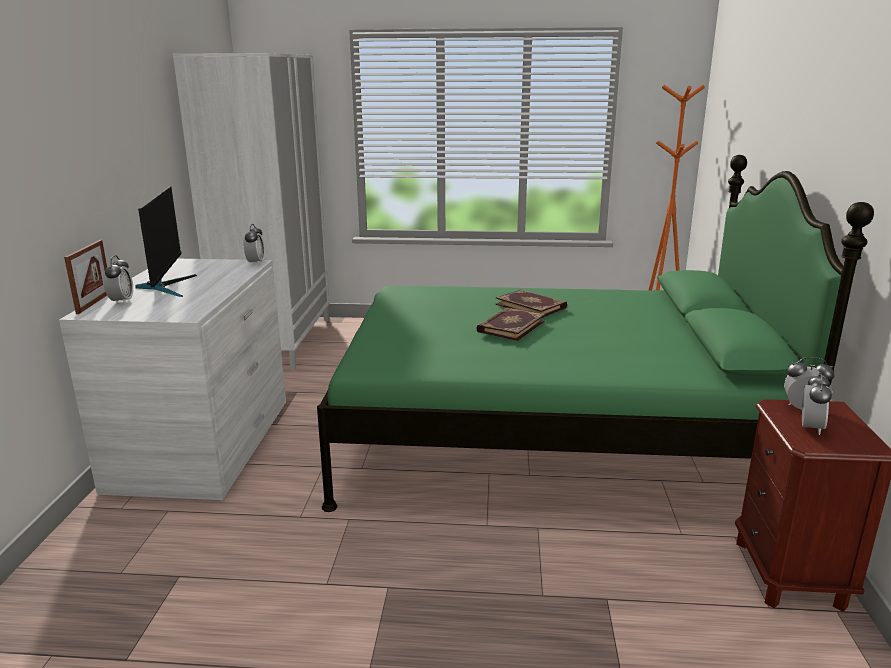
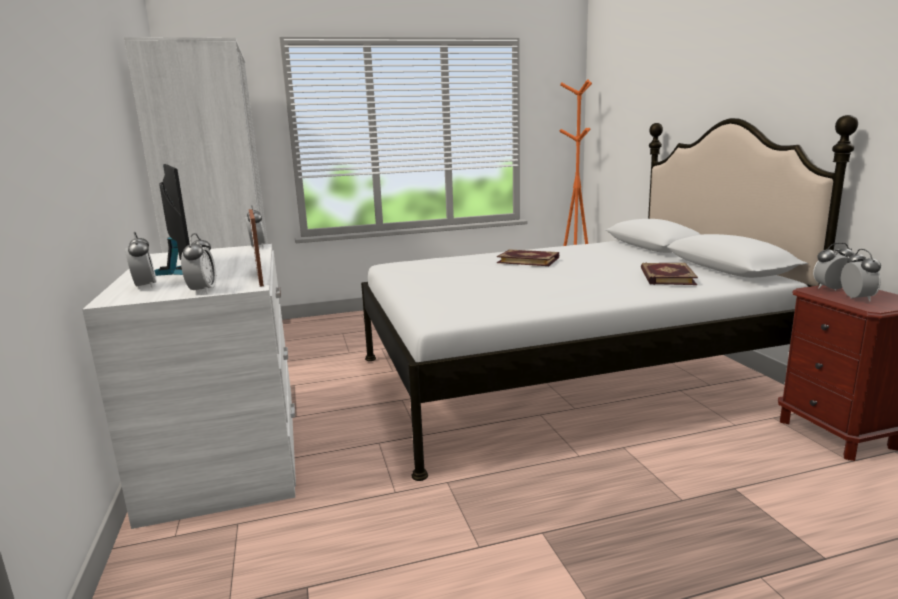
camera: 20 degrees left, 5 degrees down
picture frame [64,240,107,314] -> picture frame moved to [249,209,264,287]
green bed [317,155,874,512] -> white bed [361,115,858,481]
book [476,307,545,341] -> book moved to [641,262,698,285]
none -> alarm clock [181,233,216,294]

